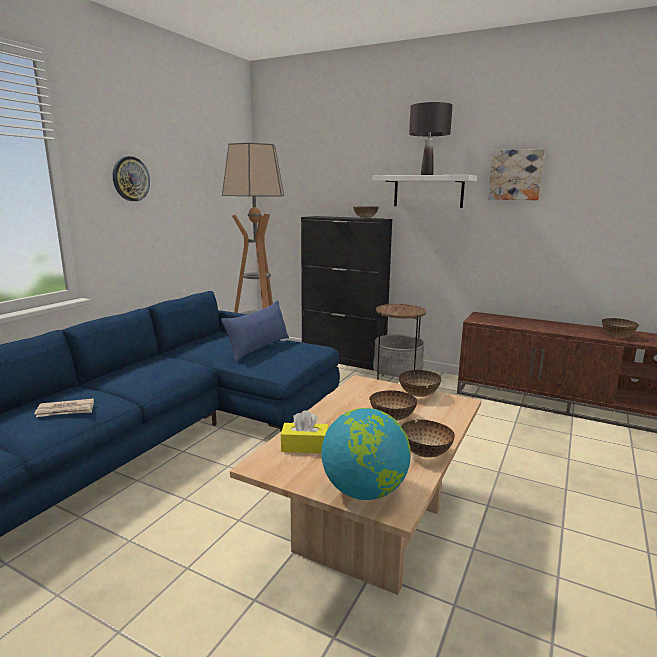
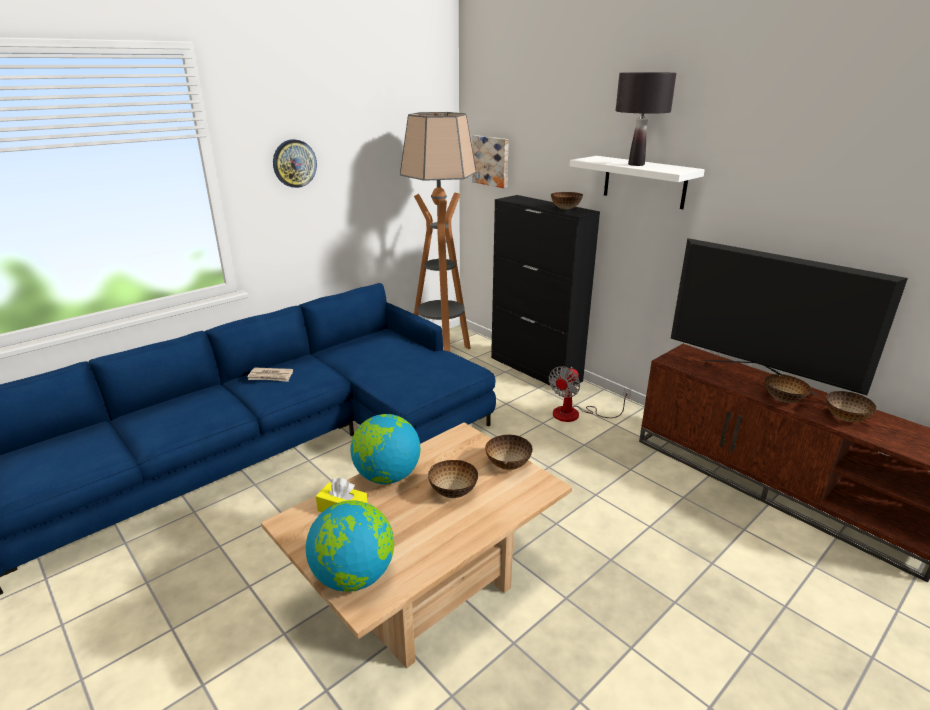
camera: 20 degrees right, 10 degrees up
newspaper [34,398,94,417] -> newspaper moved to [248,368,293,382]
blue pillow [221,300,289,362] -> none
side table [373,304,426,380] -> fan [549,366,631,422]
bowl [401,419,455,458] -> bowl moved to [765,374,811,403]
picture [488,149,545,200] -> picture moved to [472,135,509,188]
none -> globe [350,414,420,484]
none -> television [671,238,908,397]

